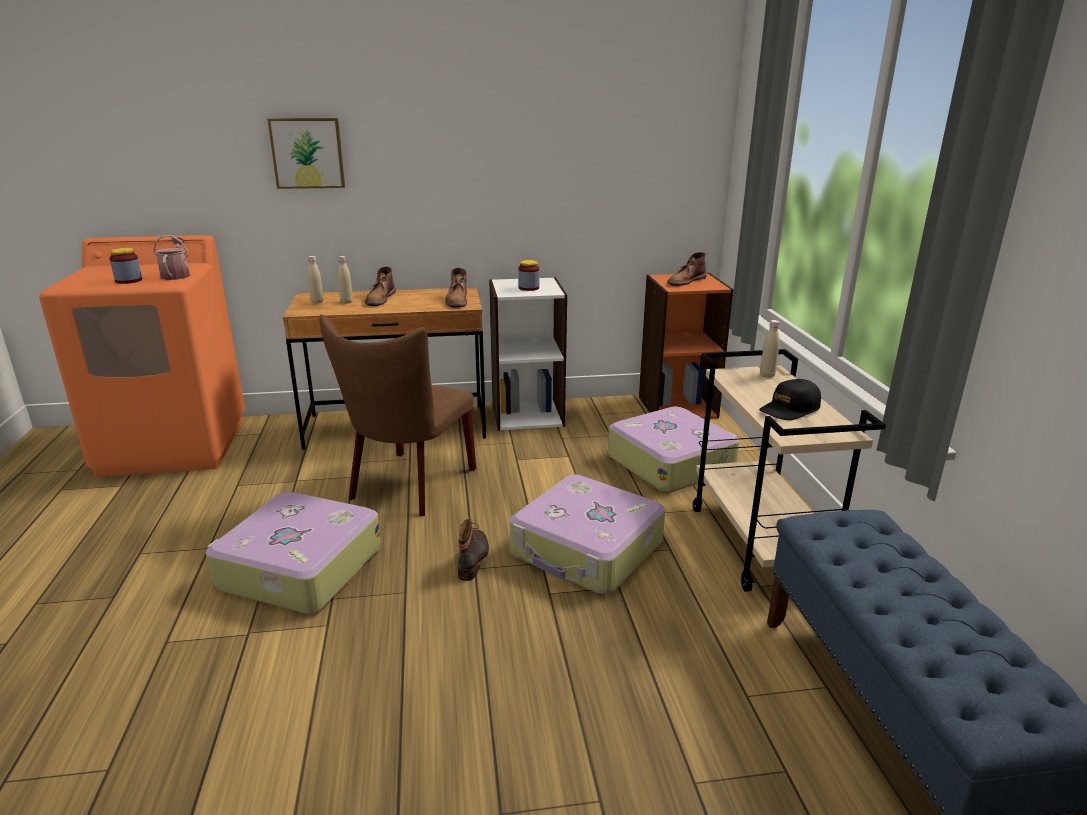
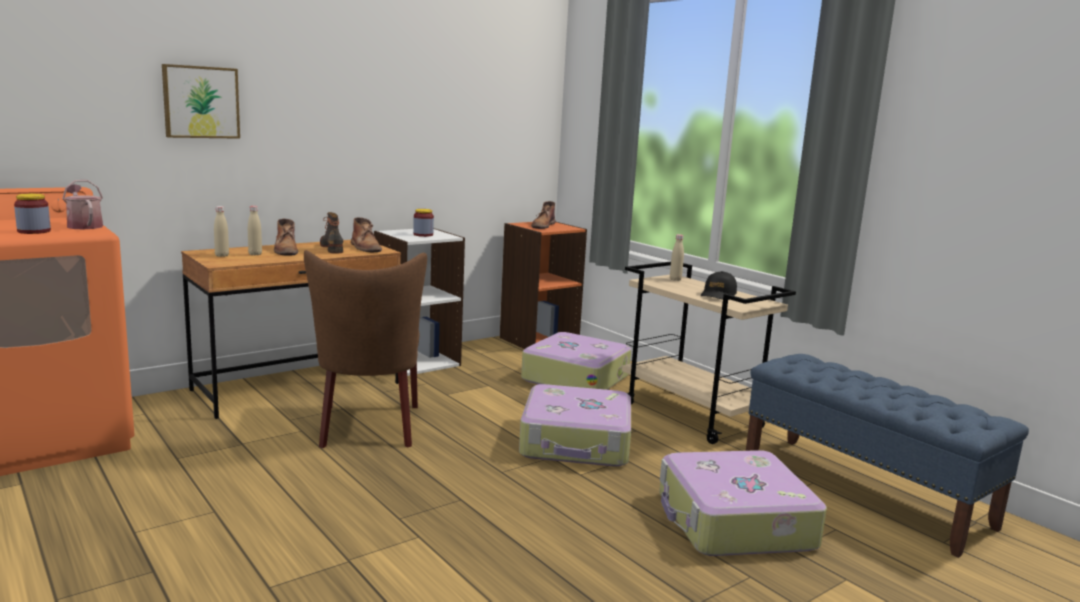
camera: 30 degrees left, 10 degrees down
suitcase [206,492,381,614] -> suitcase moved to [659,450,827,556]
boot [458,519,489,581] -> boot moved to [320,212,343,254]

